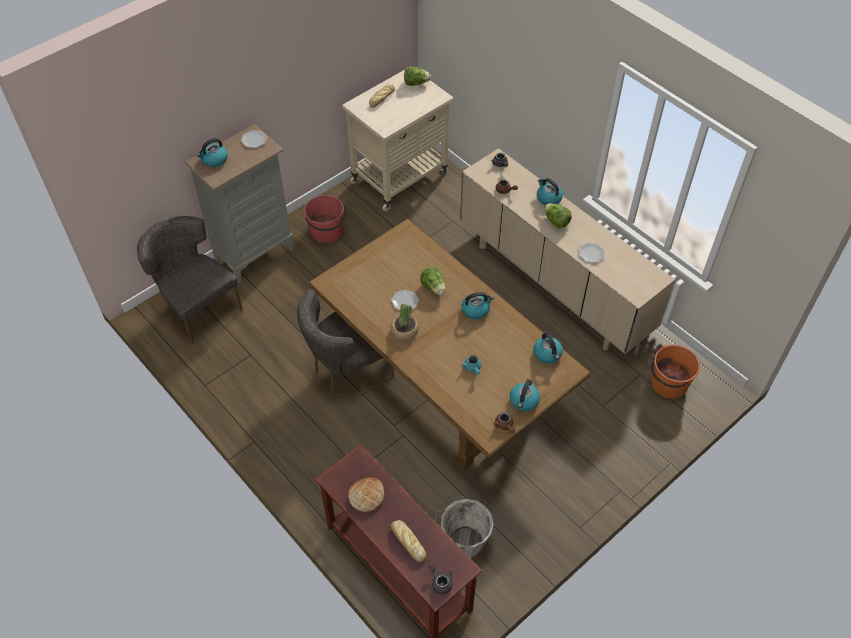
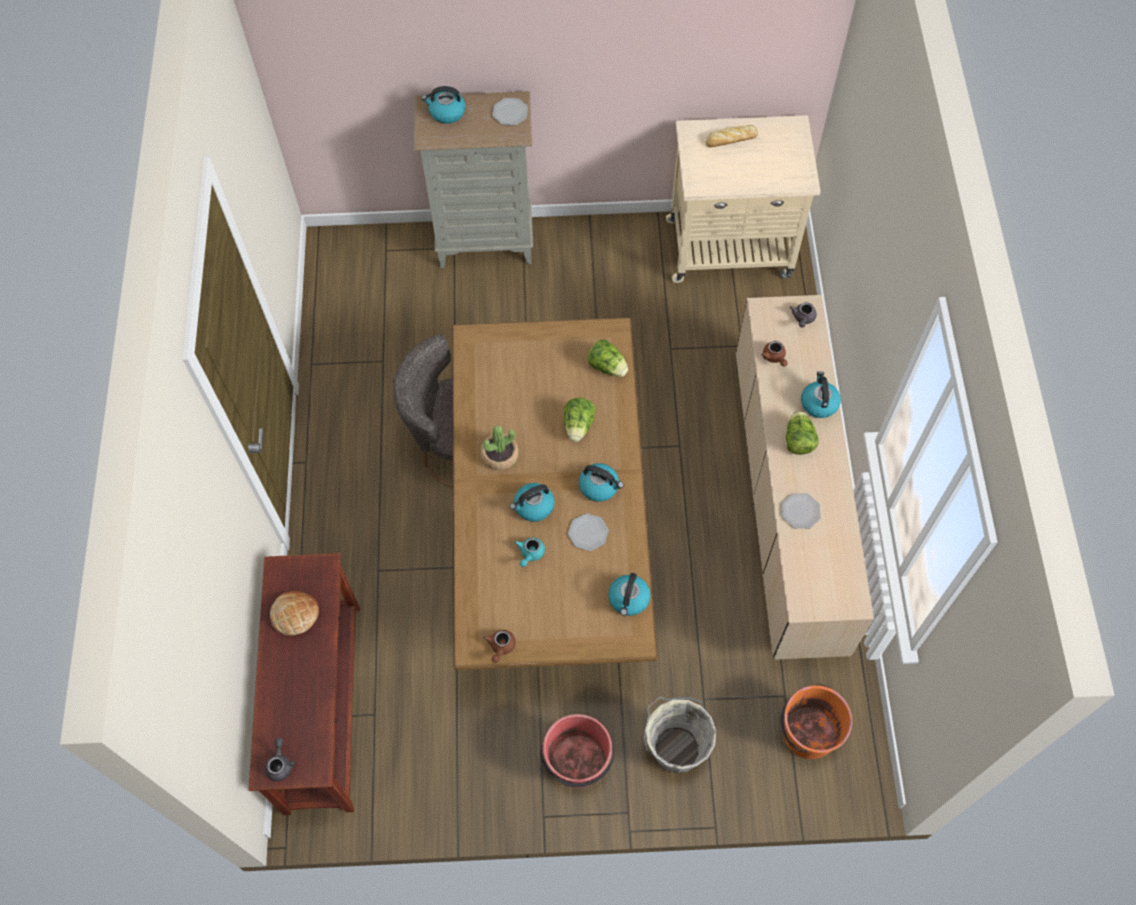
camera: 40 degrees right, 10 degrees up
grey chair [137,216,243,345] -> none
red bucket [304,195,346,243] -> red bucket moved to [540,714,614,788]
plate [391,289,419,310] -> plate moved to [568,513,609,551]
bread [391,520,426,562] -> none
lettuce [404,67,431,86] -> lettuce moved to [588,339,628,377]
grey bucket [435,496,494,559] -> grey bucket moved to [644,697,716,773]
kettle [510,379,540,411] -> kettle moved to [510,483,555,522]

